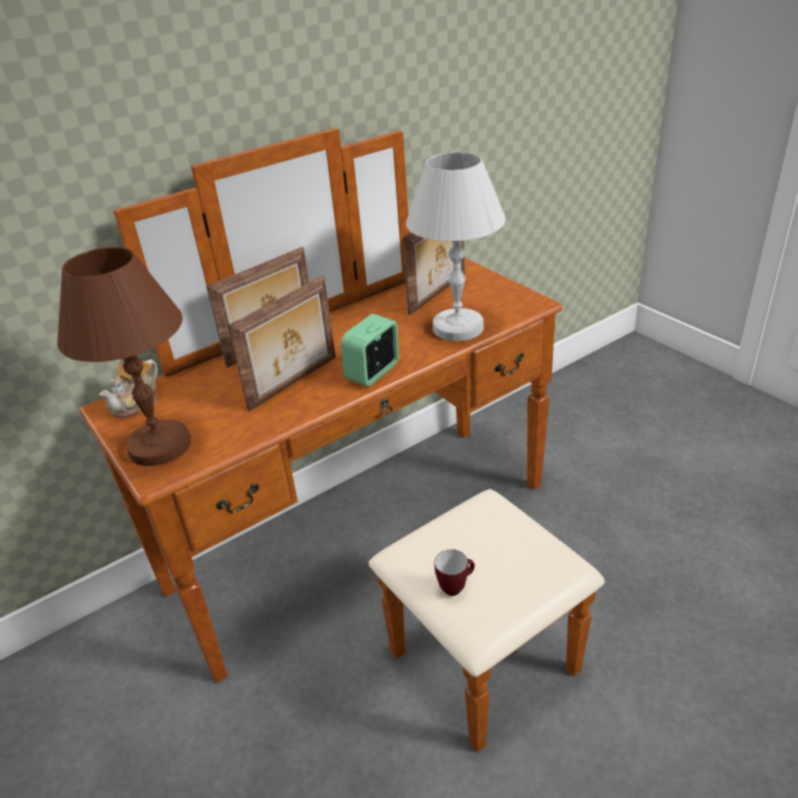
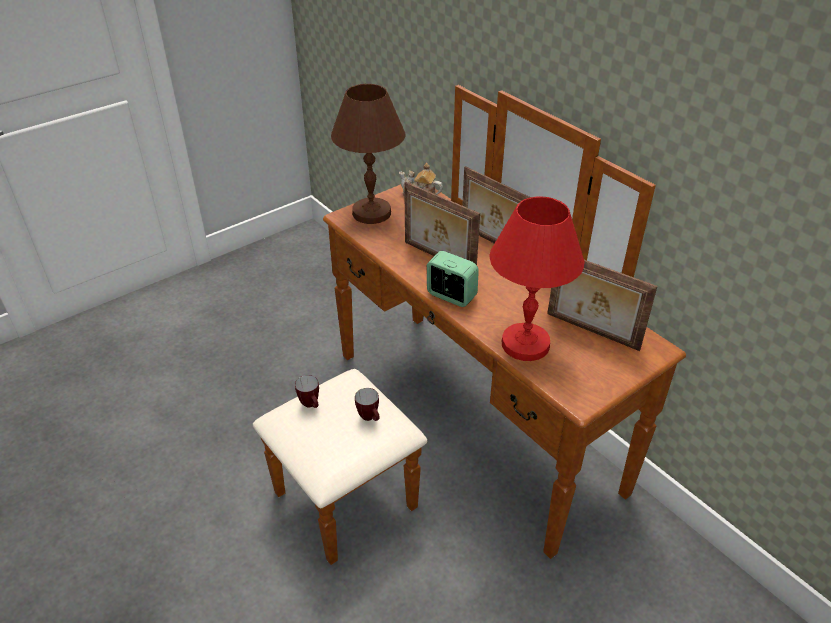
camera: 85 degrees right, 5 degrees up
white table lamp [406,152,506,341] -> red table lamp [490,196,585,361]
none -> mug [355,388,380,421]

